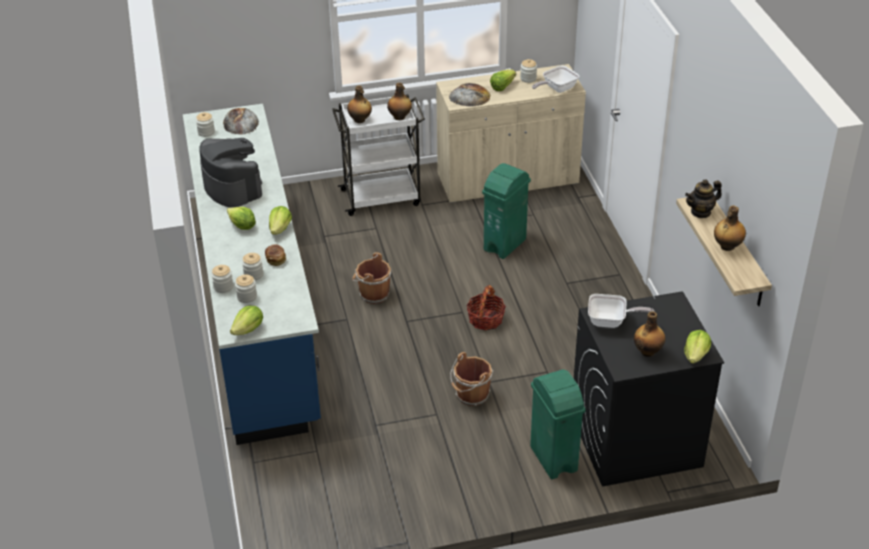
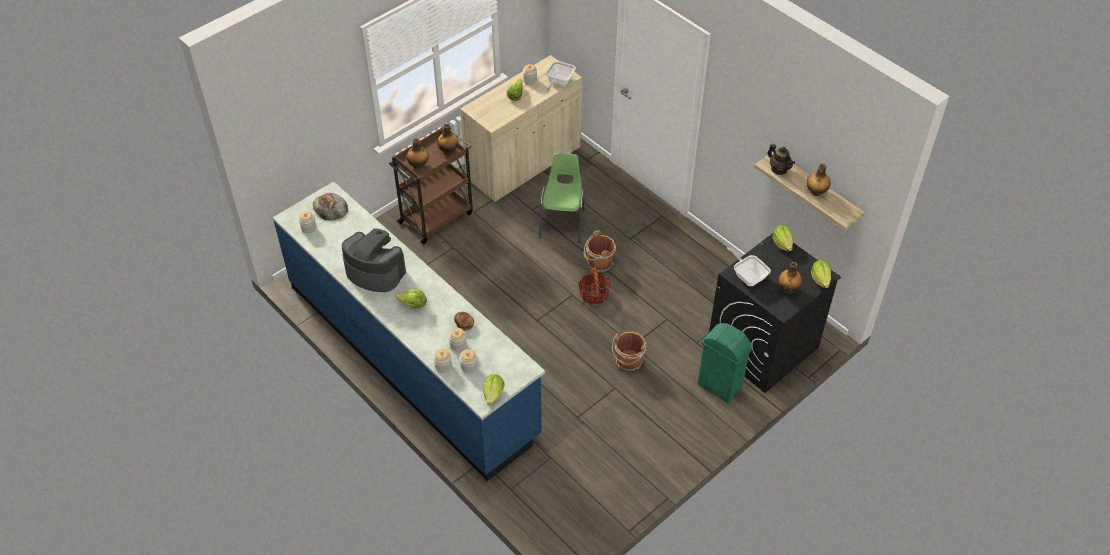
camera: 30 degrees left, 10 degrees up
lettuce [269,206,292,235] -> lettuce moved to [772,225,793,251]
white cart [332,94,425,216] -> brown cart [389,127,473,244]
brown bucket [352,252,391,304] -> brown bucket moved to [583,230,616,272]
bread [449,83,490,106] -> none
green trash can [482,163,531,259] -> green chair [539,153,584,243]
frying pan [588,294,654,328] -> frying pan turned 105 degrees counterclockwise [727,247,771,286]
teapot [685,179,722,218] -> teapot turned 75 degrees counterclockwise [767,144,795,175]

